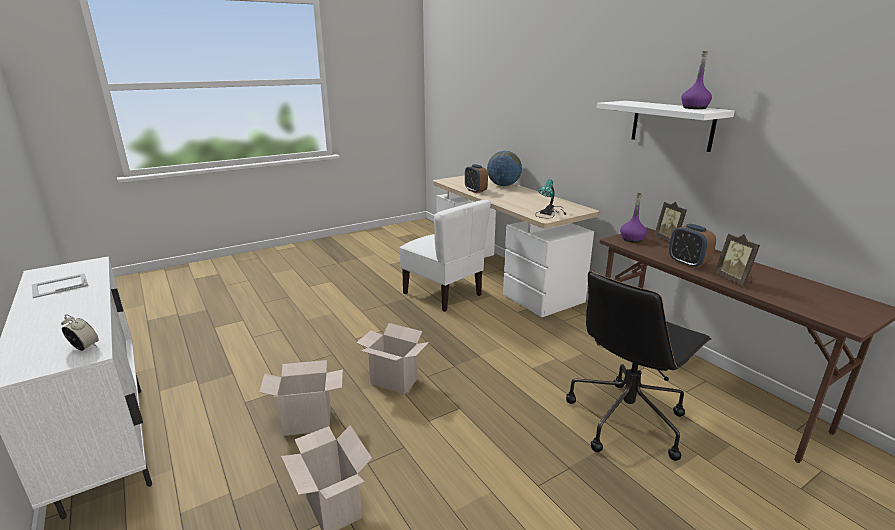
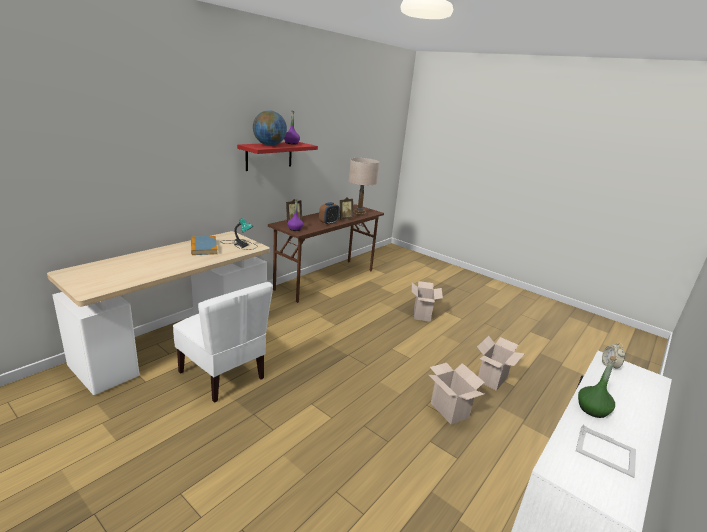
camera: 110 degrees left, 0 degrees up
cardboard box [356,323,429,394] -> cardboard box moved to [412,281,443,322]
white chair [400,200,491,312] -> white chair turned 105 degrees clockwise [173,282,273,403]
alarm clock [465,164,488,193] -> none
globe [487,151,522,186] -> globe moved to [253,110,287,146]
black office chair [566,271,711,461] -> none
white shelf [596,101,735,152] -> red shelf [237,142,318,171]
none -> book [191,236,218,255]
none -> beige table lamp [348,158,379,216]
none -> green bottle [578,356,616,418]

